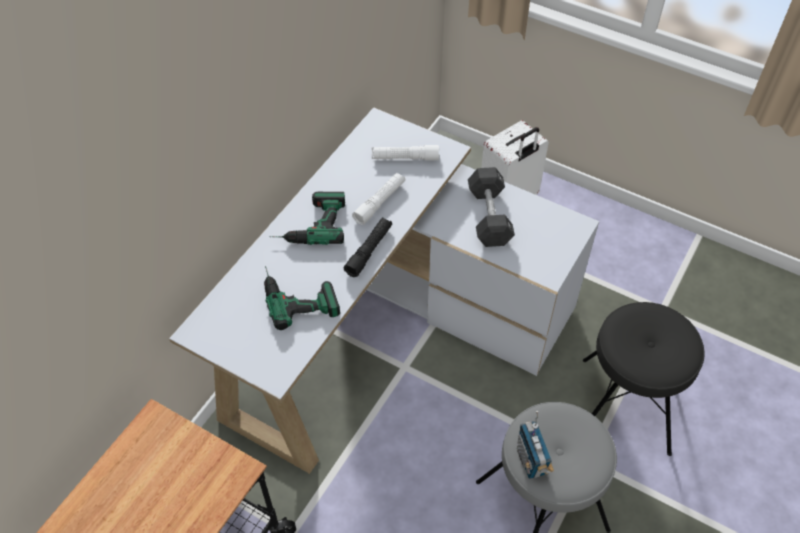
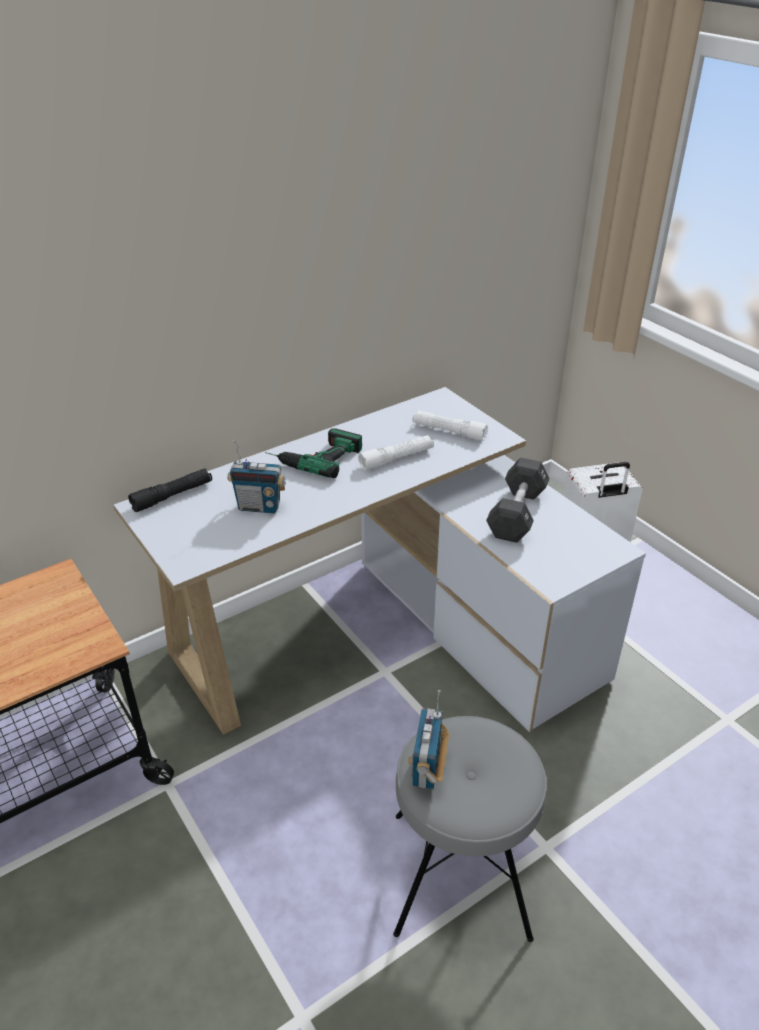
camera: 25 degrees right, 15 degrees down
power drill [264,266,340,330] -> radio [227,440,286,513]
black flashlight [344,217,392,277] -> black flashlight moved to [128,468,212,512]
black stool [583,302,705,456] -> none

